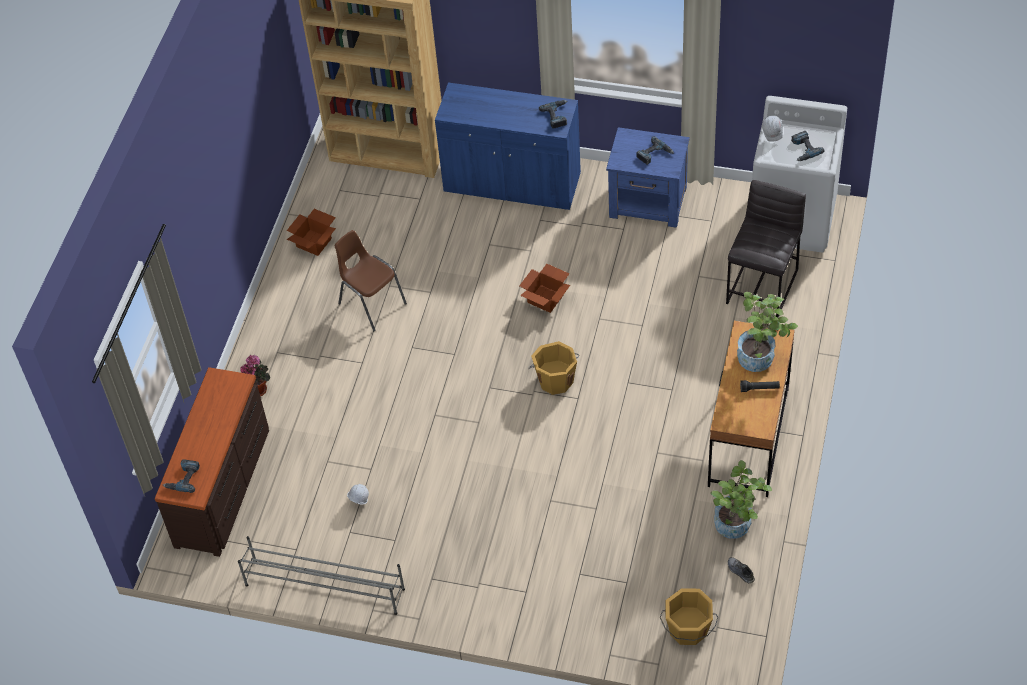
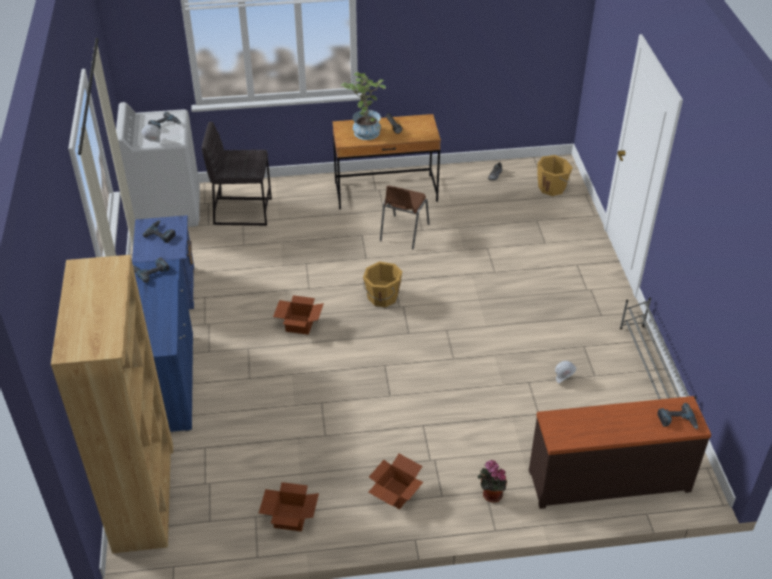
camera: 115 degrees left, 10 degrees down
brown chair [335,230,407,331] -> brown chair moved to [380,185,430,250]
potted plant [710,460,772,539] -> none
none -> cardboard box [369,454,423,509]

